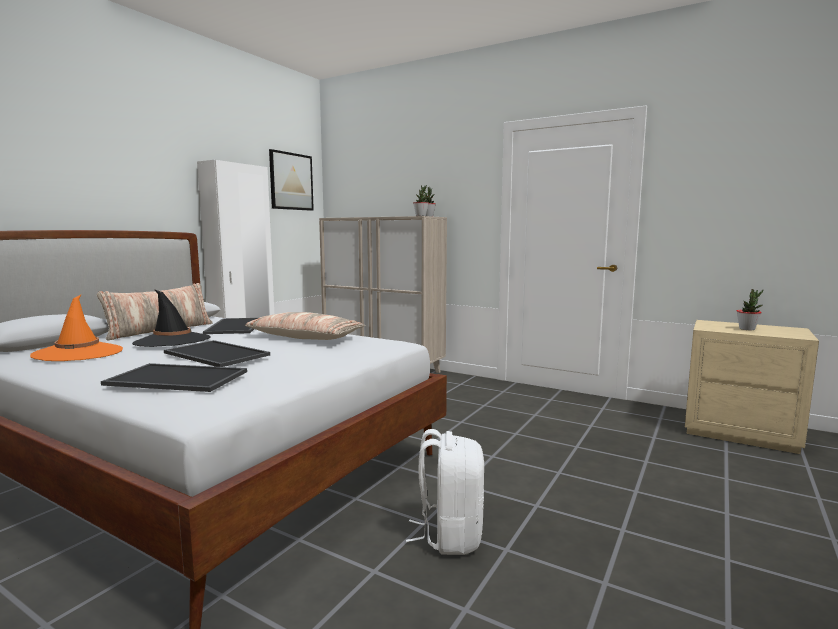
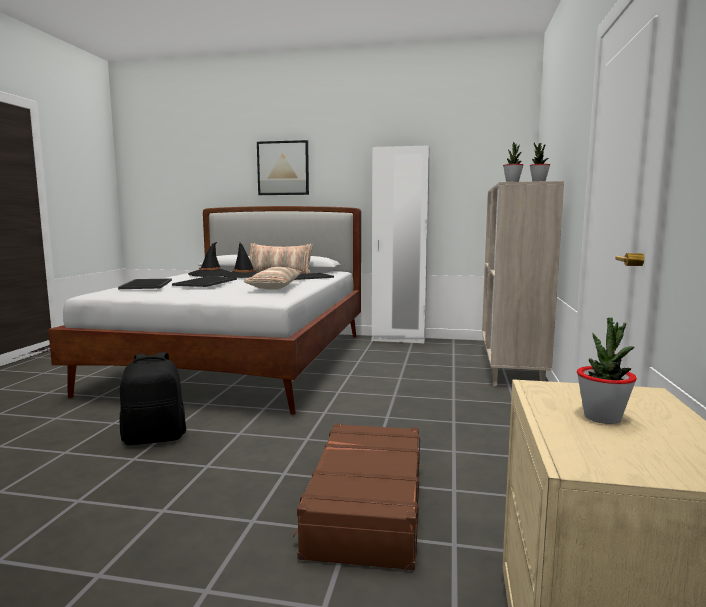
camera: 70 degrees right, 0 degrees up
orange hat [30,295,123,361] -> black hat [188,242,229,277]
picture [269,149,314,211] -> picture moved to [257,140,309,195]
white backpack [406,429,484,555] -> black backpack [120,352,186,445]
none -> brown suitcase [293,423,420,571]

